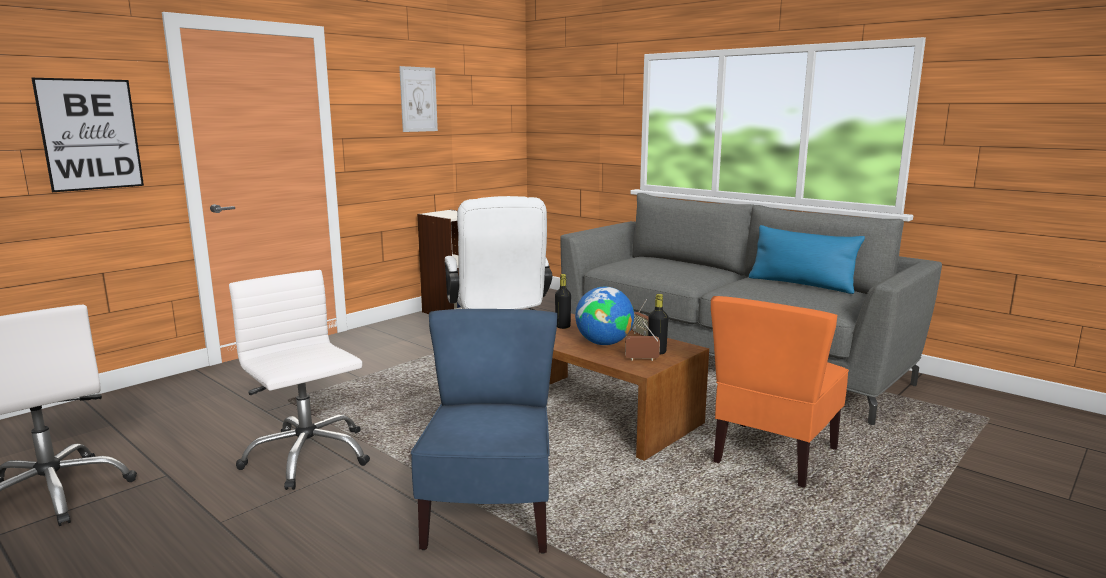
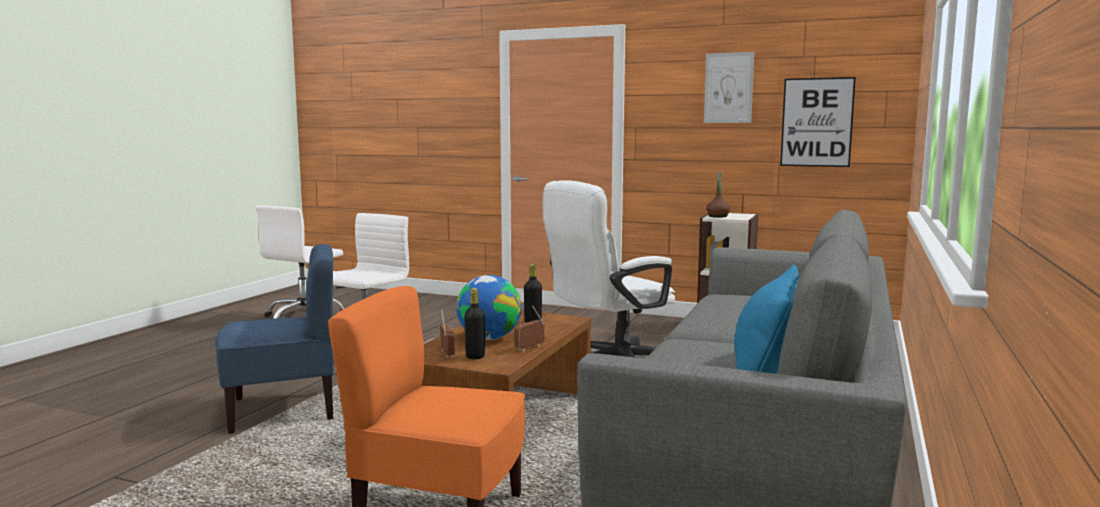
camera: 70 degrees right, 5 degrees down
picture [32,78,144,192] -> picture moved to [780,77,856,167]
none -> brown bottle [706,172,730,218]

